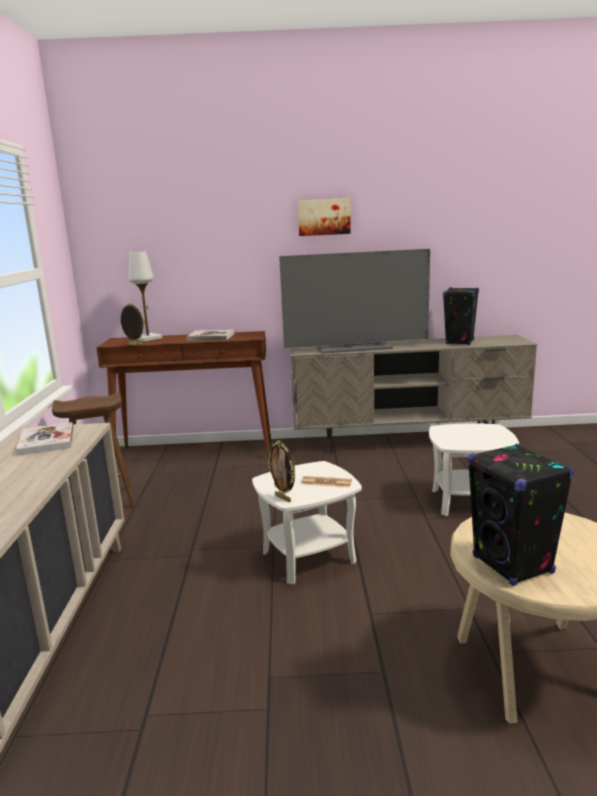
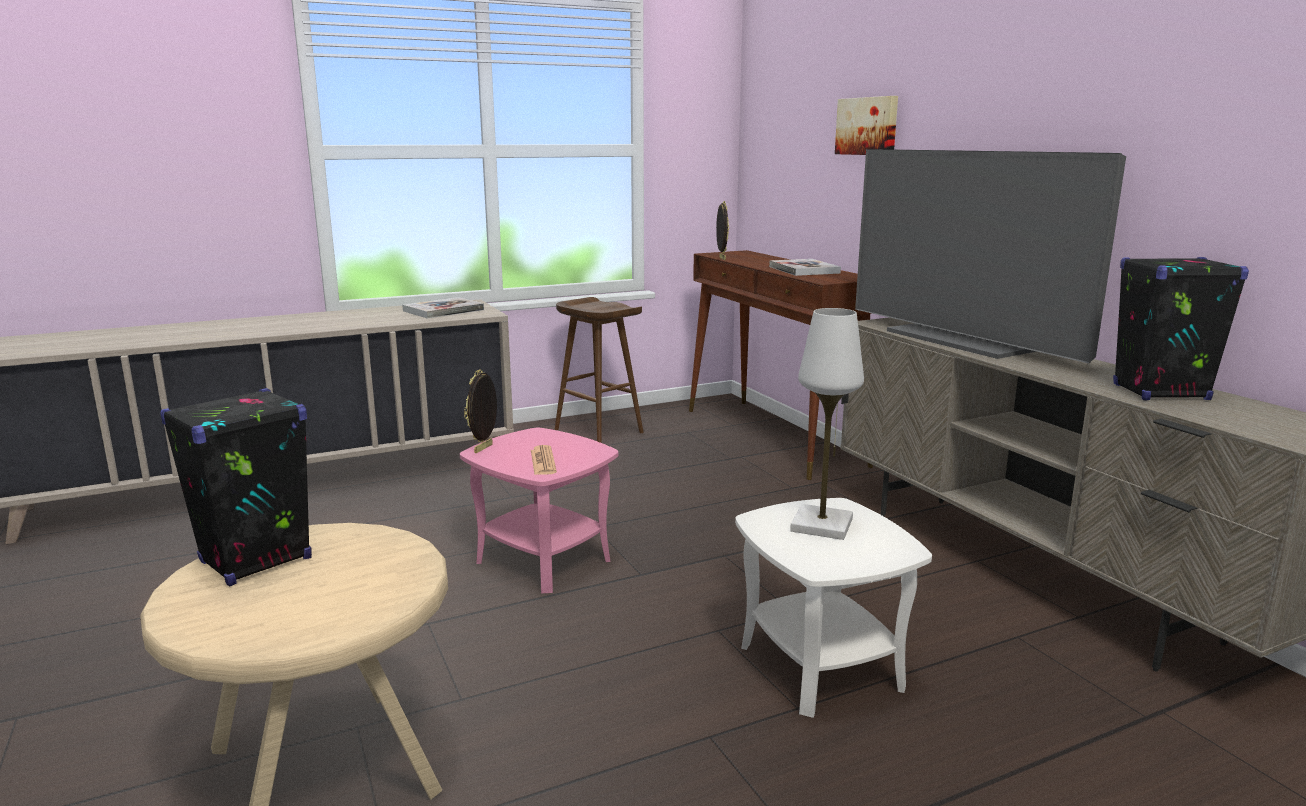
camera: 65 degrees right, 0 degrees up
white table lamp [128,251,162,342] -> white table lamp moved to [790,308,864,540]
white side table [252,461,362,584] -> pink side table [460,428,619,593]
picture [298,198,351,236] -> picture moved to [835,96,898,155]

